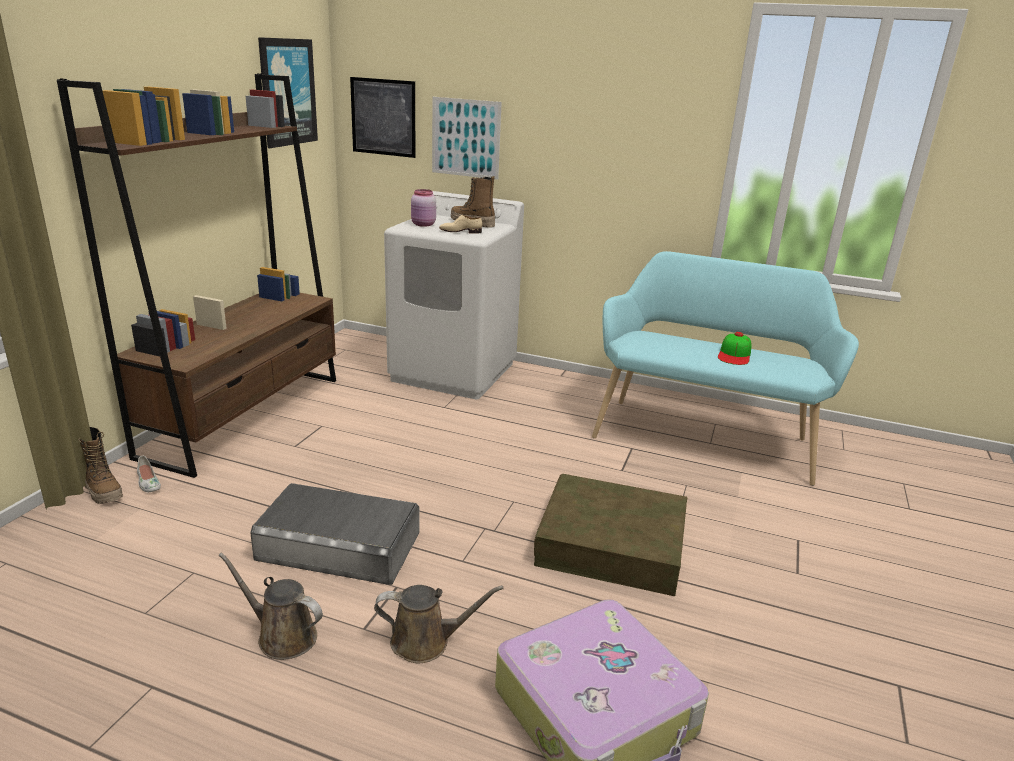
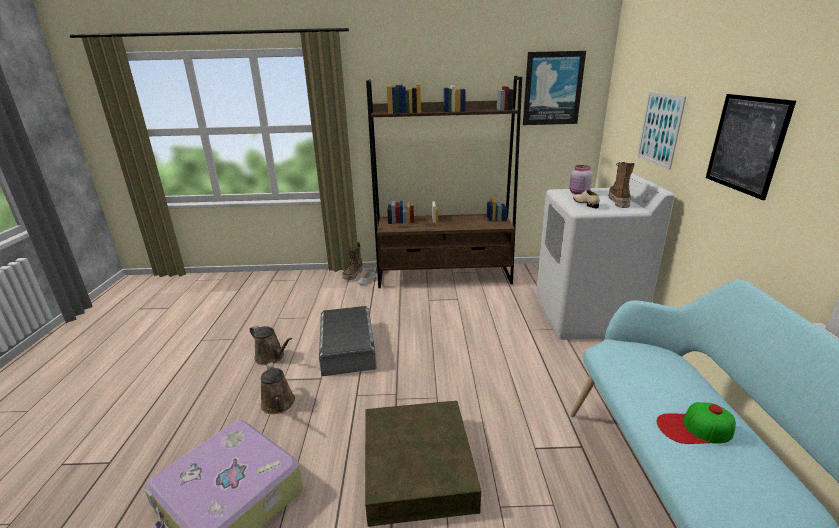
camera: 70 degrees right, 0 degrees up
brown watering can [219,552,323,660] -> brown watering can turned 120 degrees clockwise [250,325,292,365]
picture [350,77,416,158] -> picture moved to [706,94,796,200]

